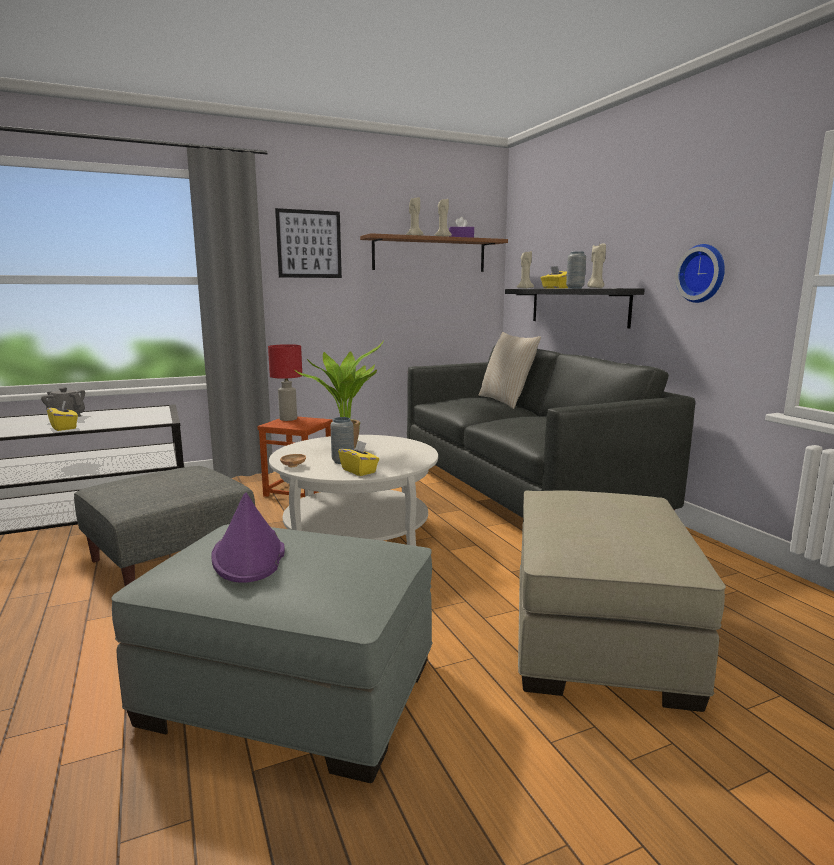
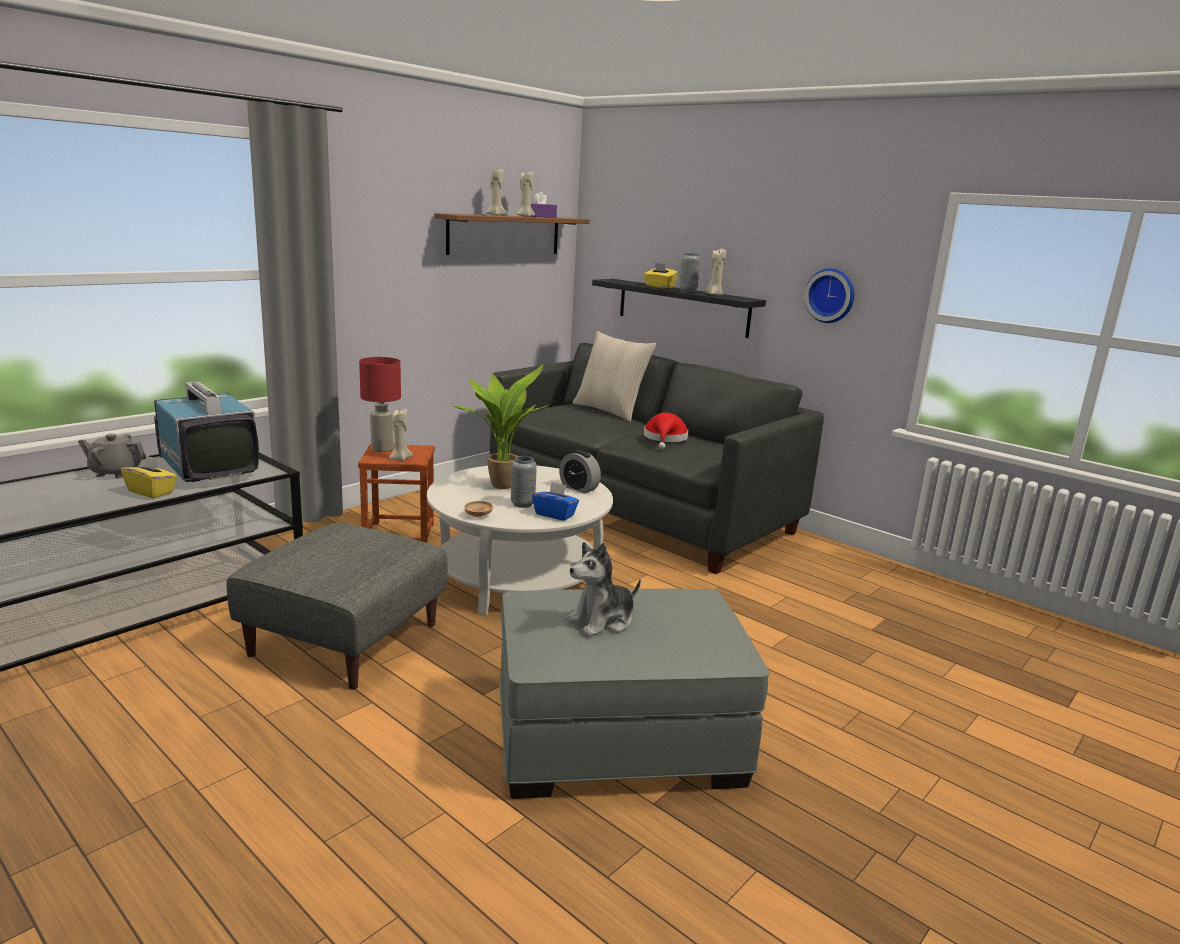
camera: 25 degrees left, 5 degrees up
purple hat [211,493,285,583] -> plush toy [566,542,641,636]
picture [275,208,342,278] -> none
yellow tissue box [338,440,379,476] -> blue tissue box [532,481,579,521]
beige candle [517,251,534,289] -> beige candle moved to [389,409,413,461]
beige ottoman [518,490,726,712] -> none
none -> television [154,381,259,482]
none -> alarm clock [559,450,601,494]
none -> red hat [644,413,688,449]

